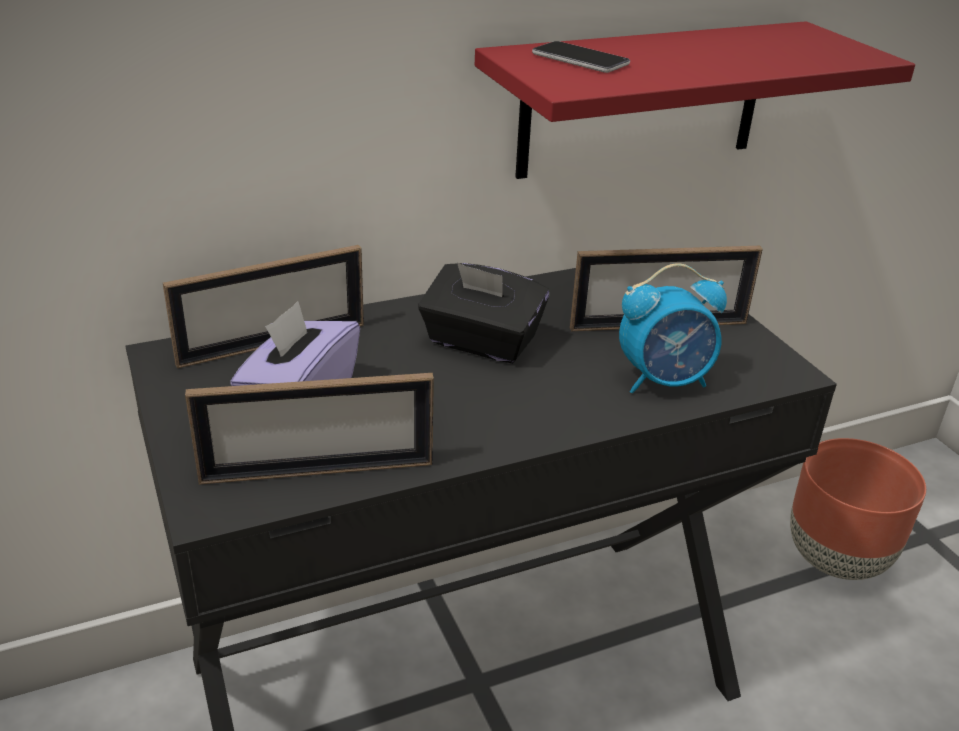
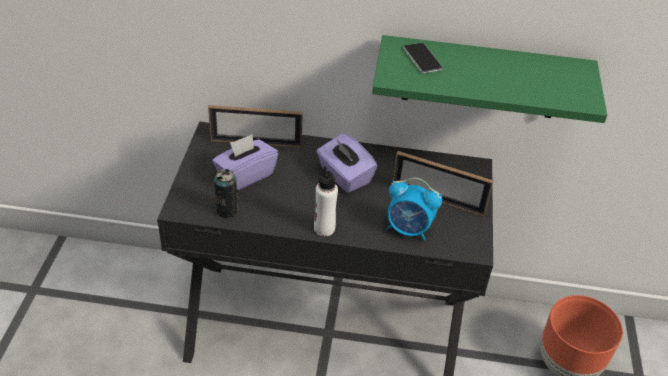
camera: 30 degrees right, 10 degrees up
picture frame [185,373,434,484] -> can [214,169,239,218]
black tissue box [418,263,549,363] -> purple tissue box [316,133,377,193]
red shelf [475,21,915,179] -> green shelf [372,35,607,123]
none -> white bottle [314,166,338,236]

